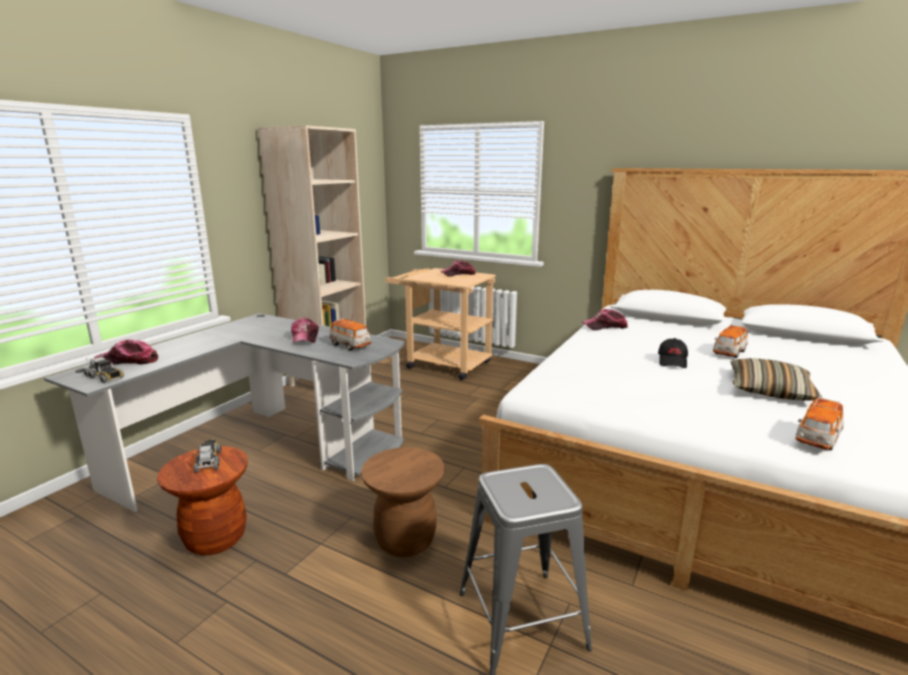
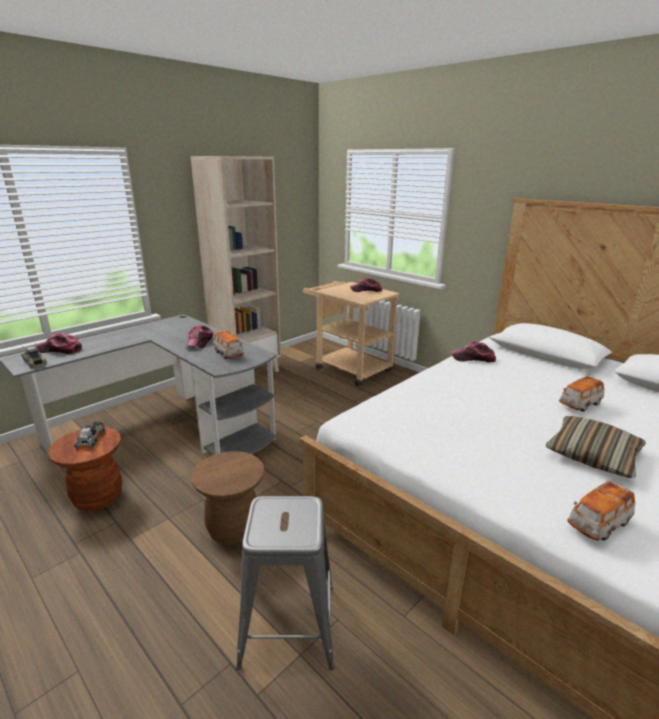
camera: 15 degrees right, 5 degrees up
black cap [658,338,688,368] -> none

